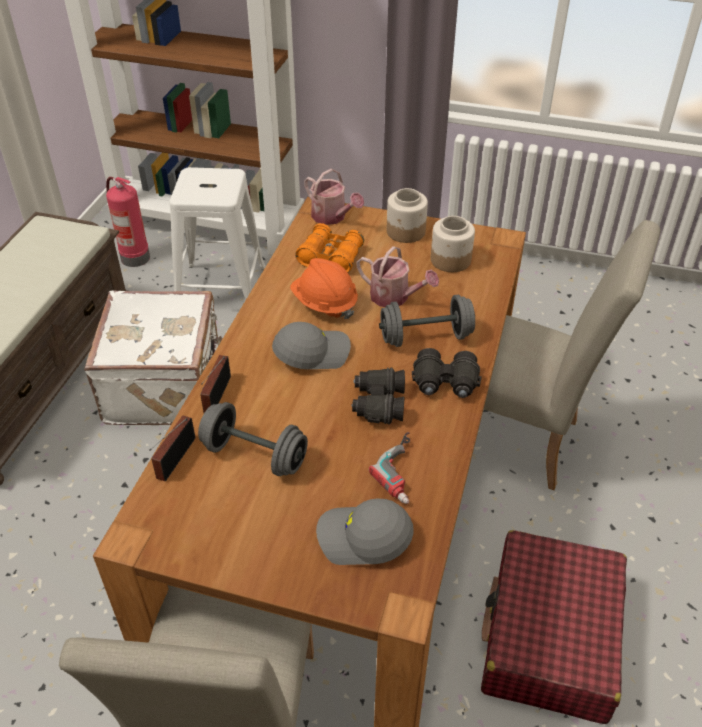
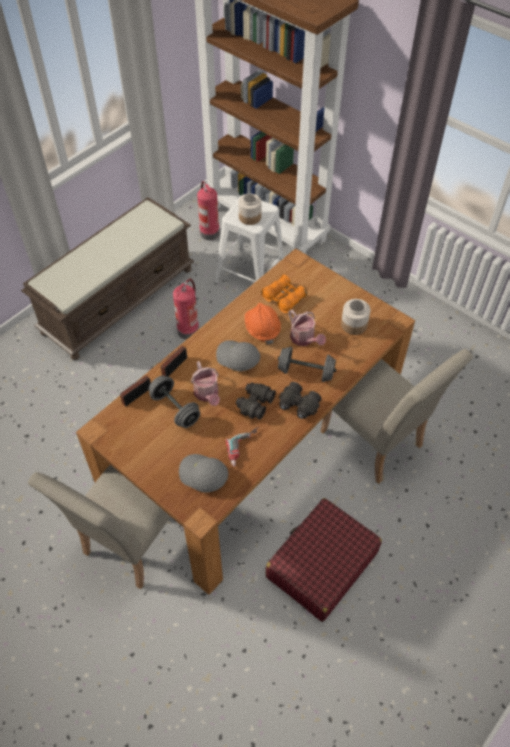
camera: 25 degrees right, 10 degrees up
white suitcase [84,290,222,425] -> fire extinguisher [173,279,199,339]
grey cap [272,322,351,369] -> grey cap turned 150 degrees counterclockwise [216,340,260,371]
watering can [304,169,364,225] -> watering can moved to [191,361,220,406]
jar [387,188,428,243] -> jar moved to [238,194,261,225]

